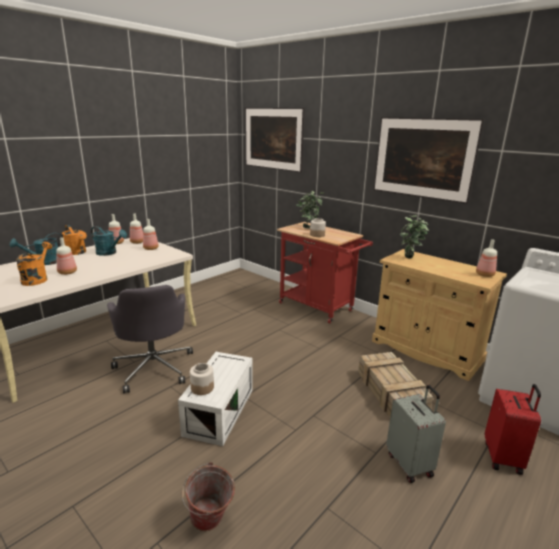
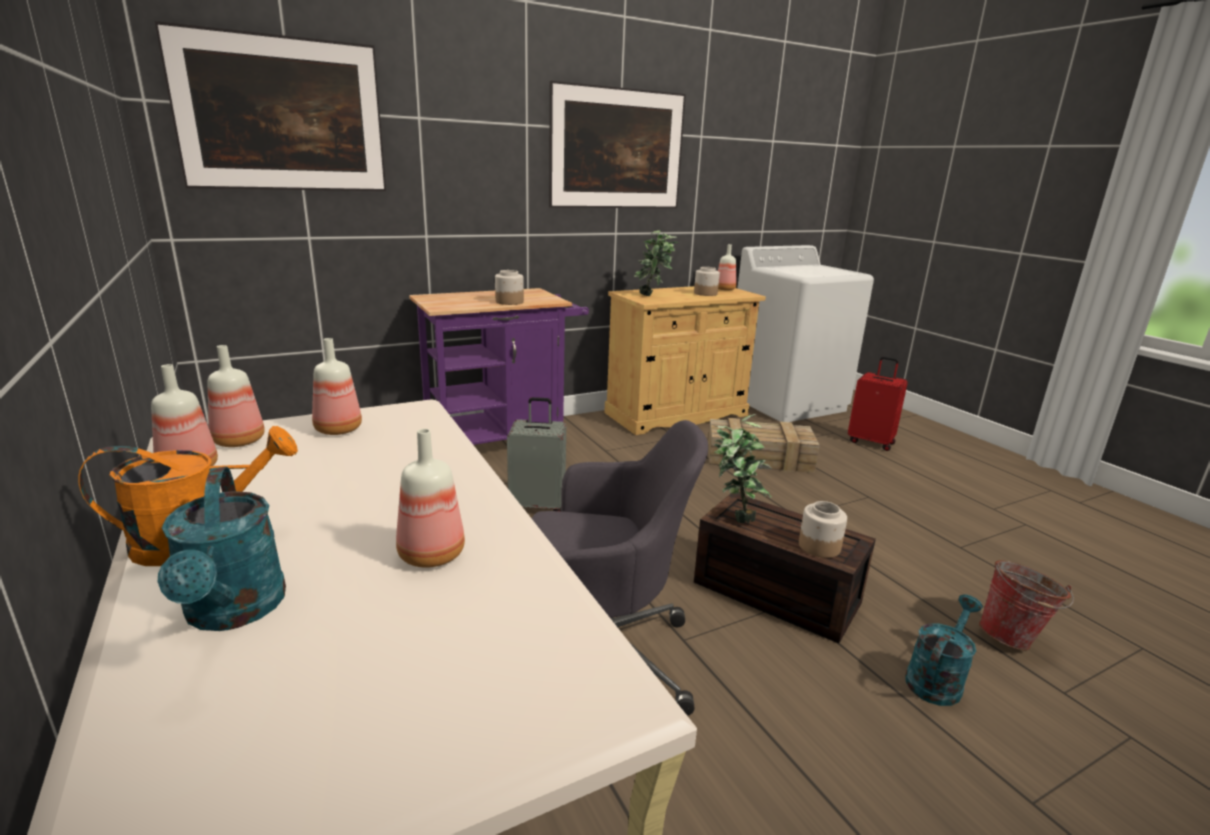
camera: 70 degrees left, 0 degrees up
orange watering can [16,242,52,286] -> none
turquoise watering can [91,226,127,256] -> turquoise watering can moved to [905,594,983,706]
white storage box [178,352,253,446] -> brown storage box [694,493,876,644]
red cart [277,222,373,323] -> purple cart [409,288,589,445]
potted plant [297,191,324,229] -> potted plant moved to [714,414,772,523]
grey suitcase [386,385,446,483] -> grey suitcase moved to [507,397,566,511]
none -> jar [694,267,720,296]

